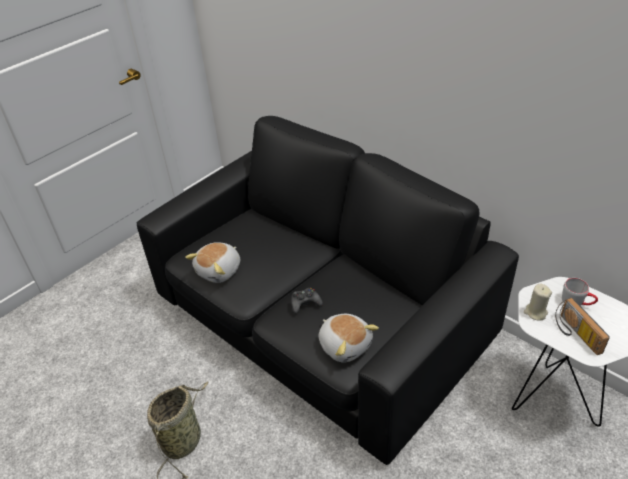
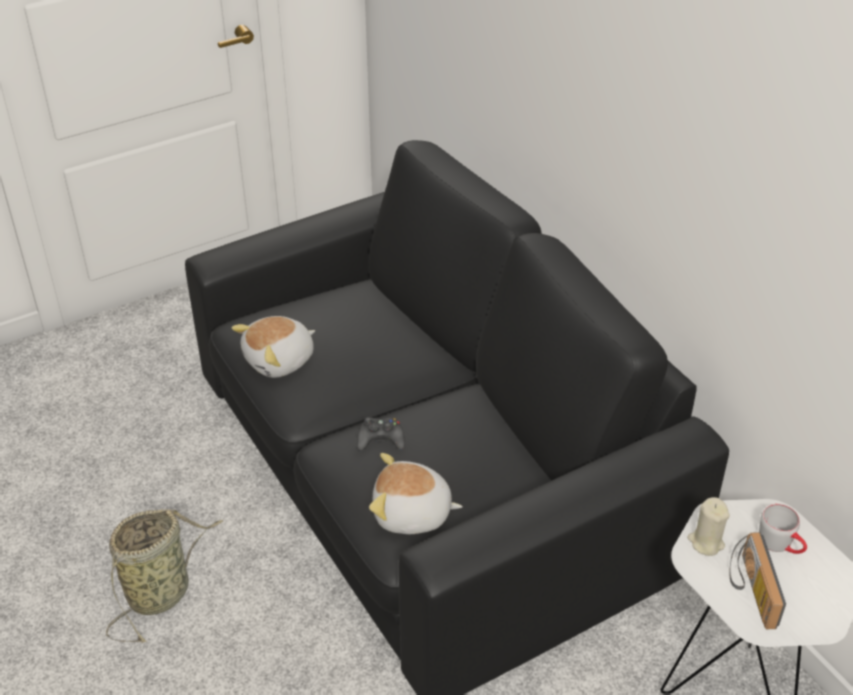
camera: 15 degrees right, 0 degrees up
plush toy [319,314,379,363] -> plush toy turned 120 degrees clockwise [369,453,463,534]

